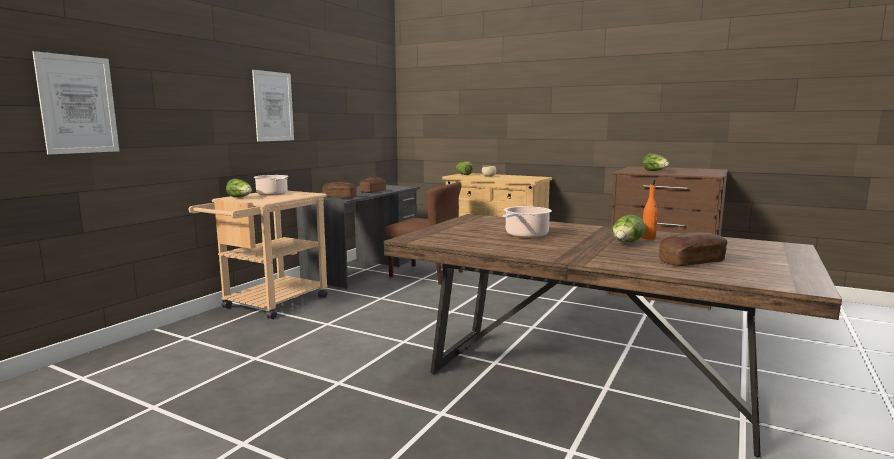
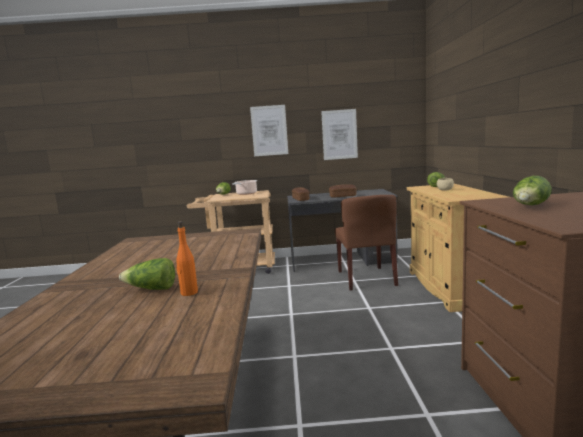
camera: 60 degrees right, 0 degrees up
picture [32,51,119,155] -> picture moved to [321,109,358,160]
cooking pot [503,206,552,238] -> none
bread [659,232,728,266] -> none

